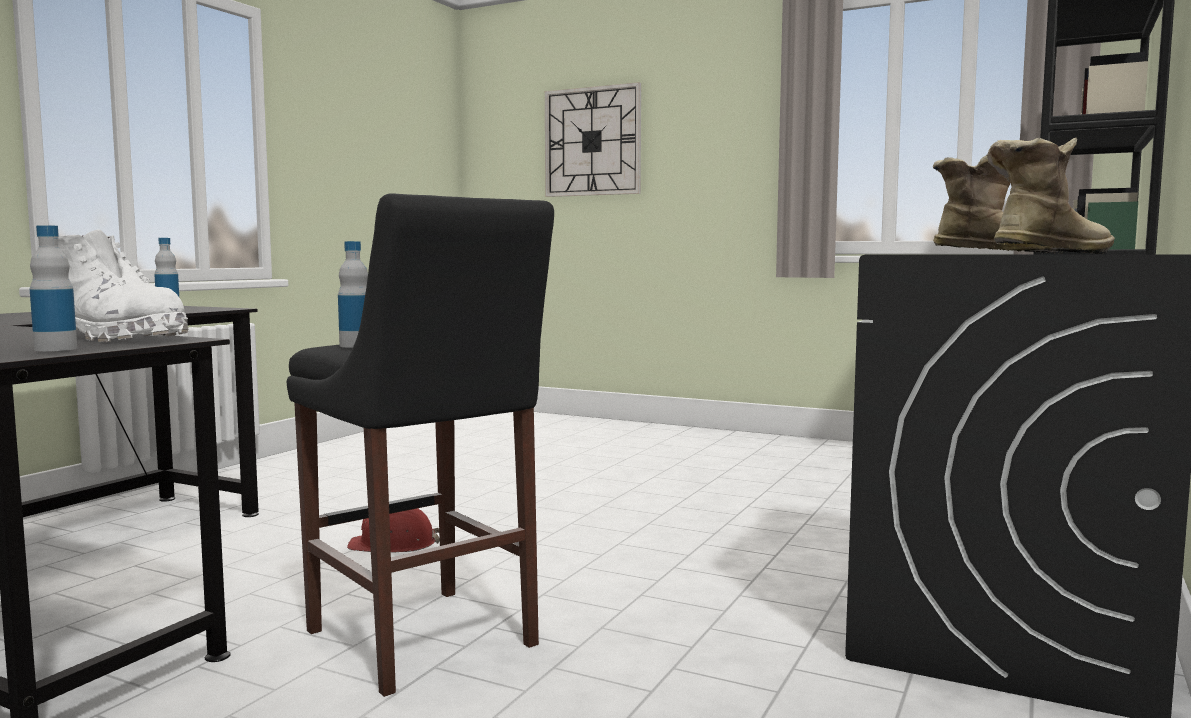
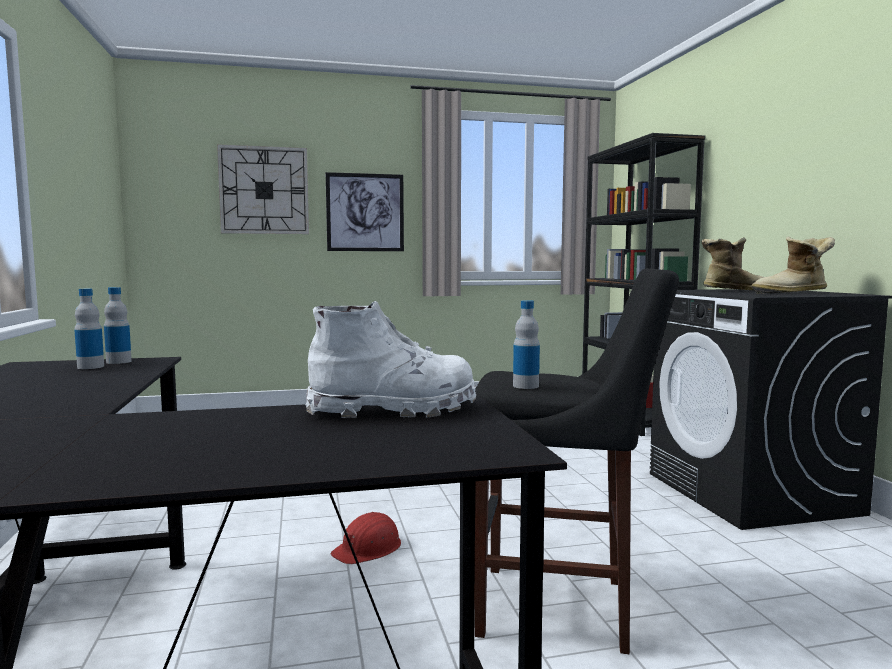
camera: 40 degrees left, 0 degrees up
bottle [30,225,77,351] -> bottle moved to [104,287,132,364]
boot [987,138,1115,254] -> boot turned 120 degrees counterclockwise [751,237,835,294]
none -> picture [326,172,404,251]

